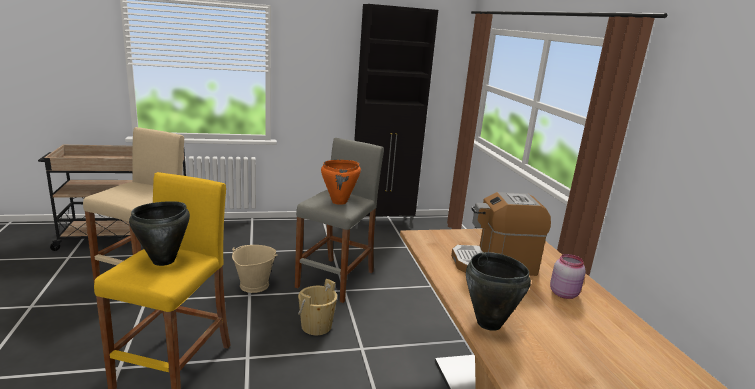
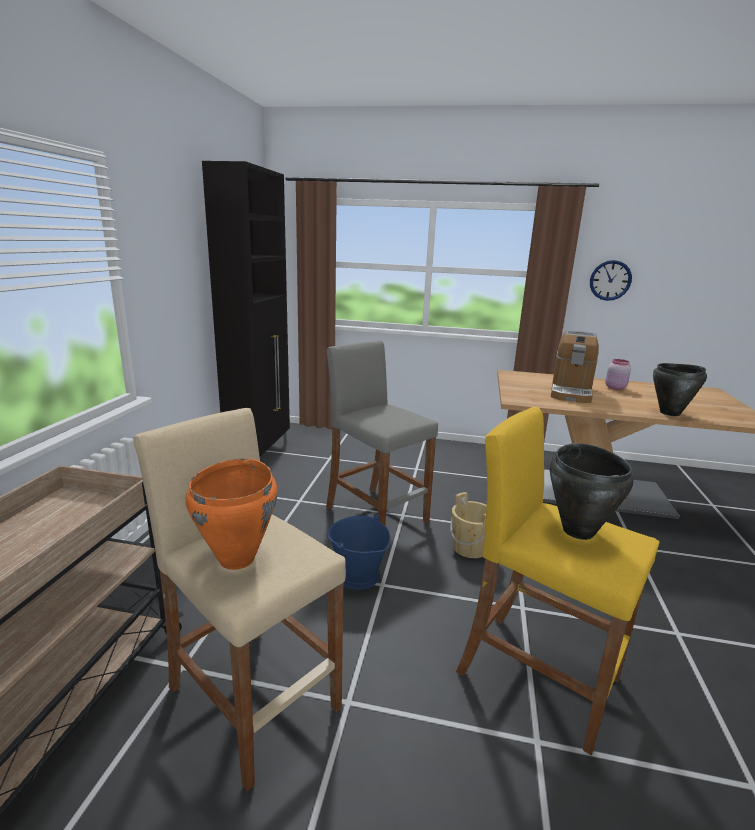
camera: 65 degrees left, 0 degrees up
beige bucket [232,245,277,293] -> blue bucket [327,514,390,590]
orange cooking pot [321,160,361,205] -> orange cooking pot moved to [185,458,277,570]
none -> wall clock [590,260,632,301]

